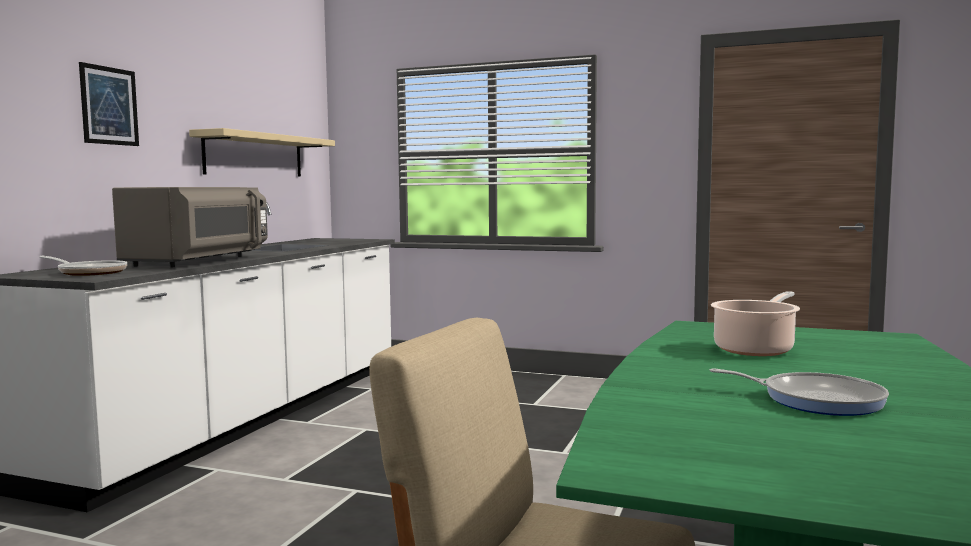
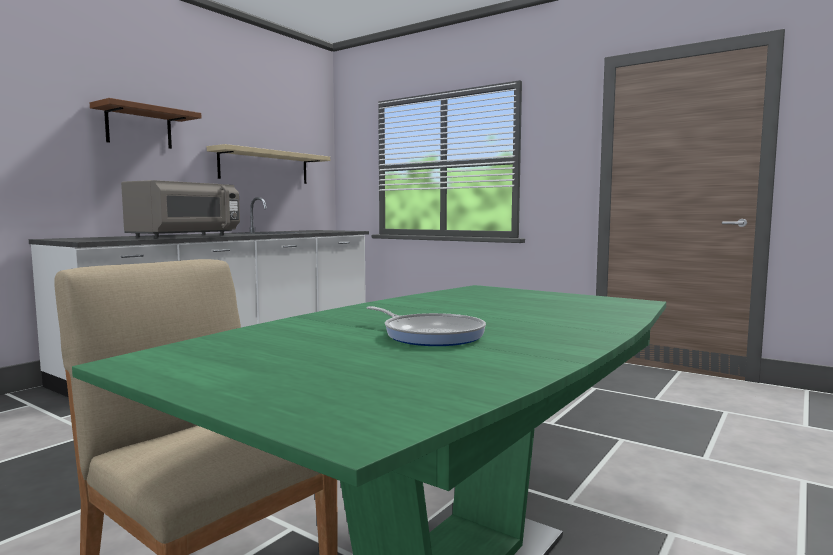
camera: 15 degrees right, 0 degrees up
frying pan [40,256,127,276] -> none
picture [79,62,139,146] -> brown shelf [90,98,202,149]
cooking pot [711,291,800,356] -> none

